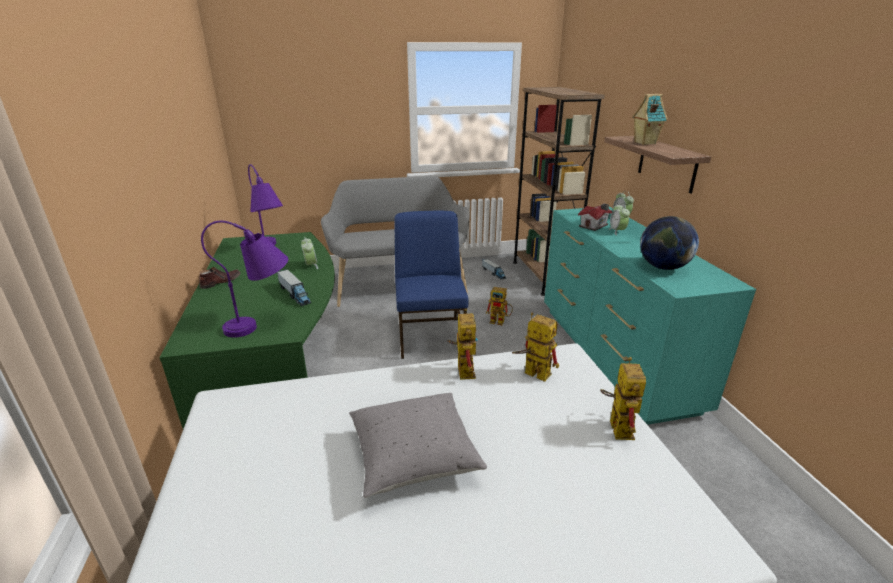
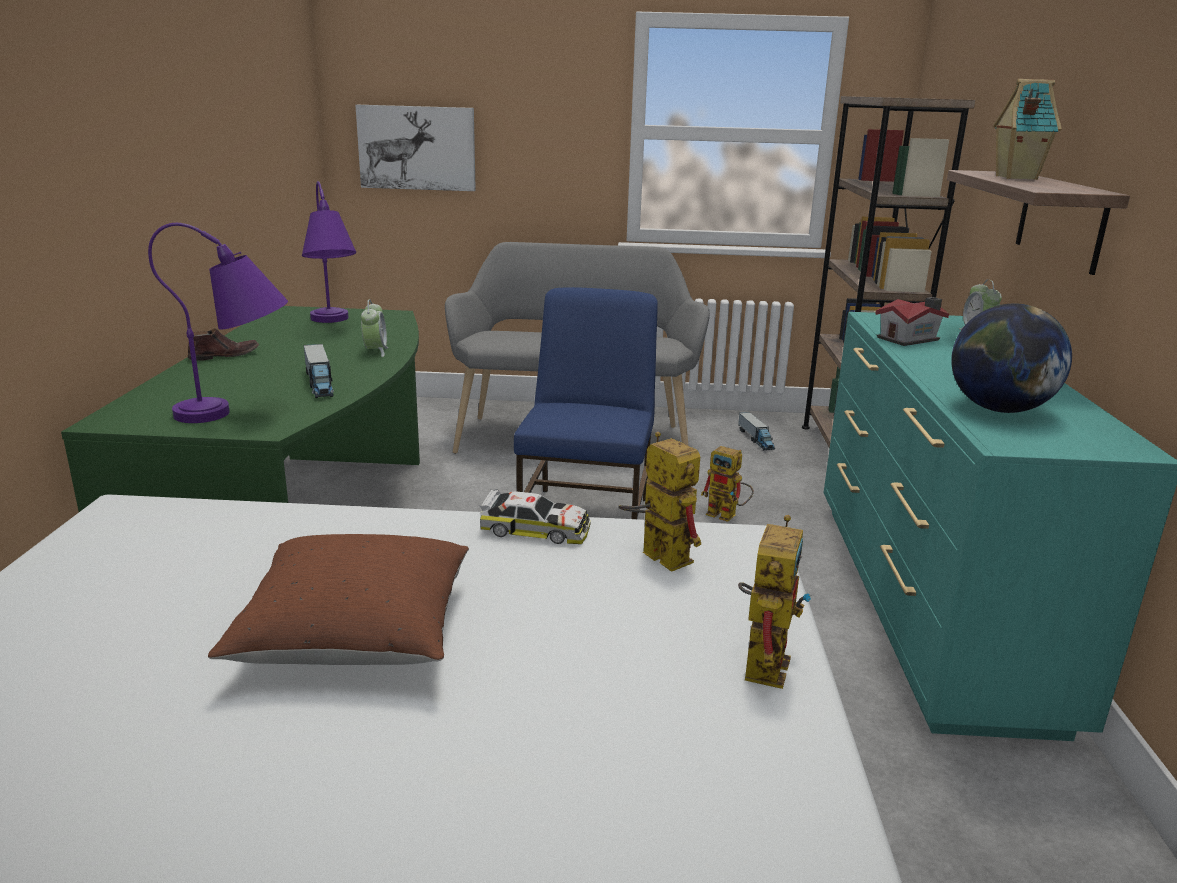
camera: 15 degrees right, 5 degrees down
grey pillow [349,393,487,498] -> brown pillow [208,534,469,665]
toy robot [447,308,478,380] -> toy car [479,489,590,544]
alarm clock [608,203,630,235] -> none
none -> picture [355,105,476,191]

